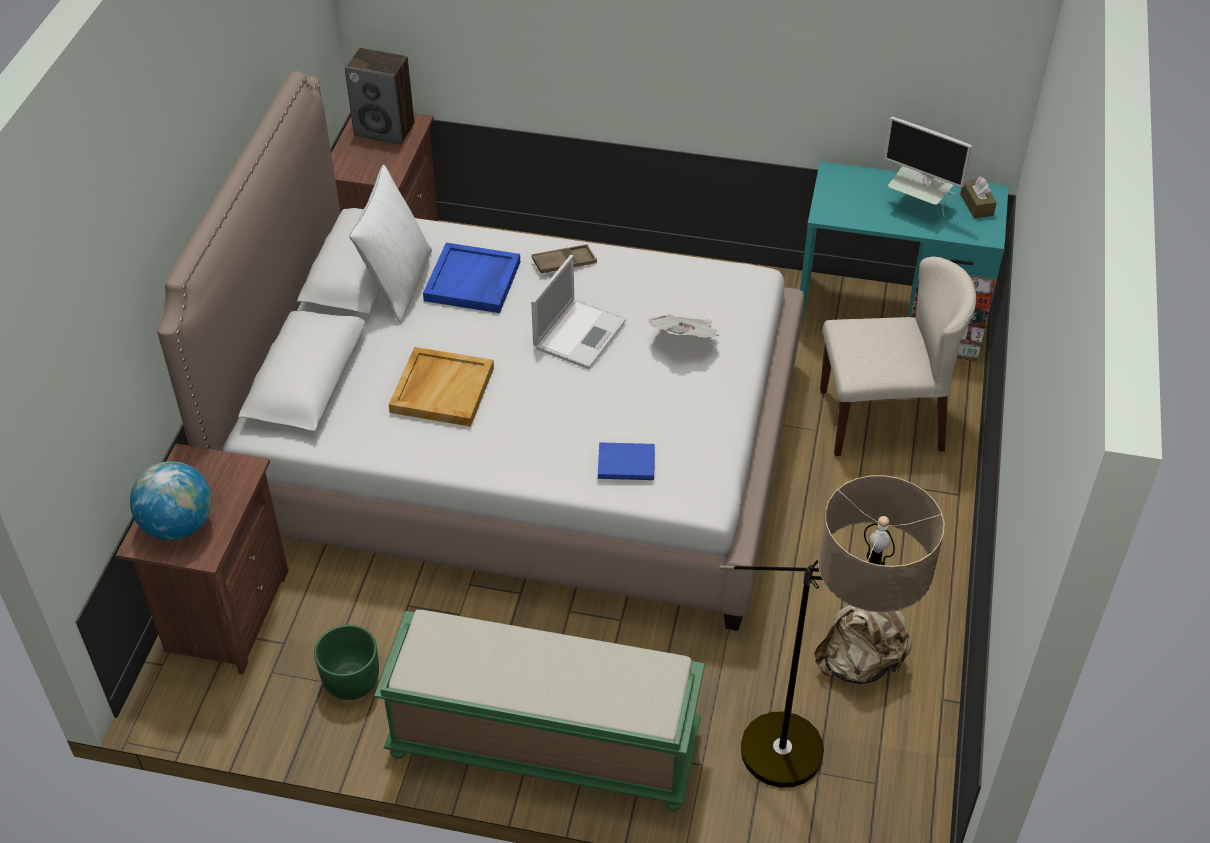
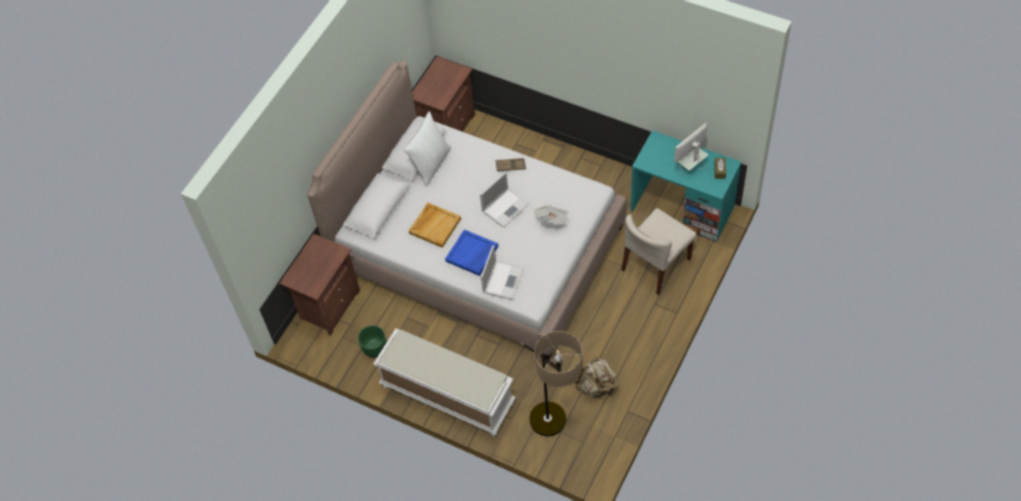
camera: 20 degrees right, 10 degrees up
globe [130,461,212,540] -> none
speaker [345,48,415,145] -> none
green bench [374,610,705,811] -> white bench [373,328,516,436]
blue tray [423,243,520,313] -> blue tray moved to [445,229,498,276]
blue book [598,442,655,480] -> laptop [481,245,524,300]
beige chair [820,257,976,456] -> beige chair turned 120 degrees clockwise [621,208,697,295]
monitor [884,117,972,216] -> monitor turned 90 degrees clockwise [674,123,708,174]

